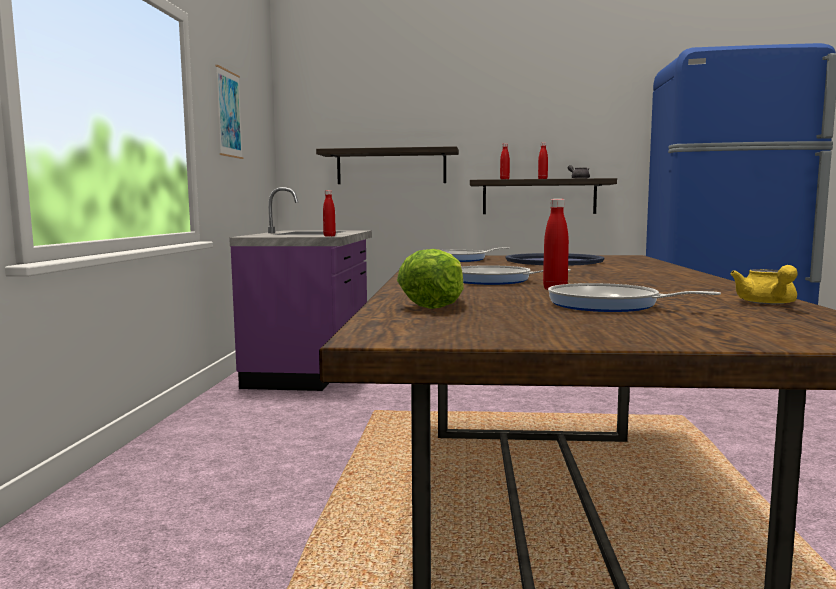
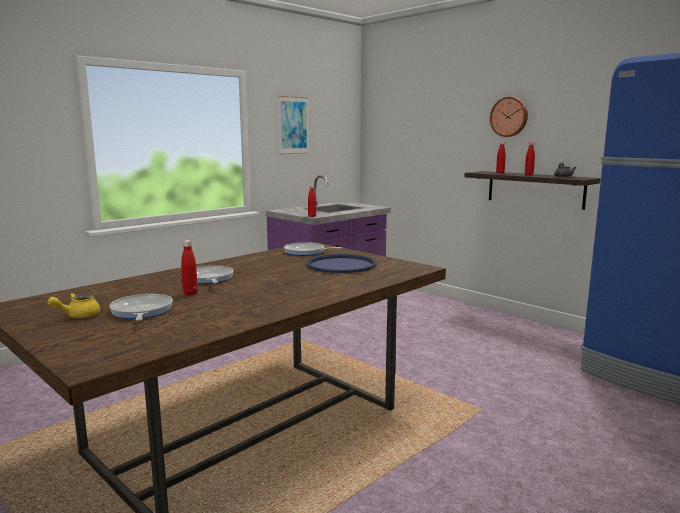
camera: 40 degrees right, 5 degrees up
shelf [316,146,459,184] -> none
lettuce [397,249,464,309] -> none
yellow teapot [730,265,798,305] -> yellow teapot moved to [47,293,100,318]
none -> wall clock [490,97,528,137]

